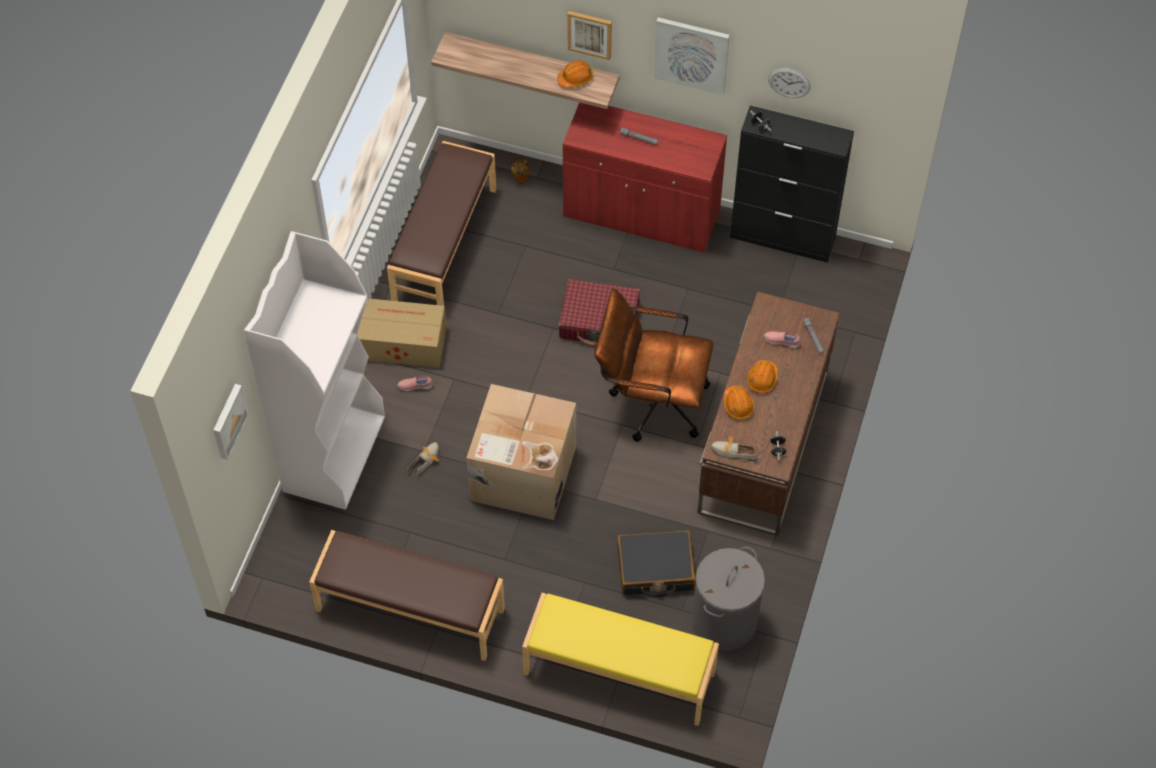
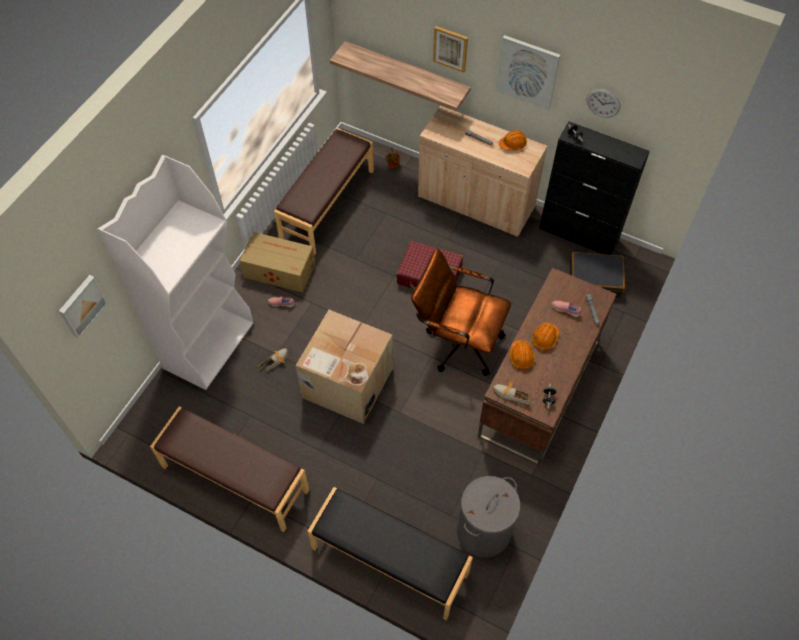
camera: 10 degrees right, 0 degrees up
yellow bench [522,593,719,726] -> black bench [307,487,473,620]
orange hard hat [557,60,593,88] -> orange hard hat moved to [499,130,527,151]
red cabinet [563,102,727,253] -> beige cabinet [418,106,547,237]
black suitcase [617,530,695,597] -> black suitcase moved to [570,252,625,298]

